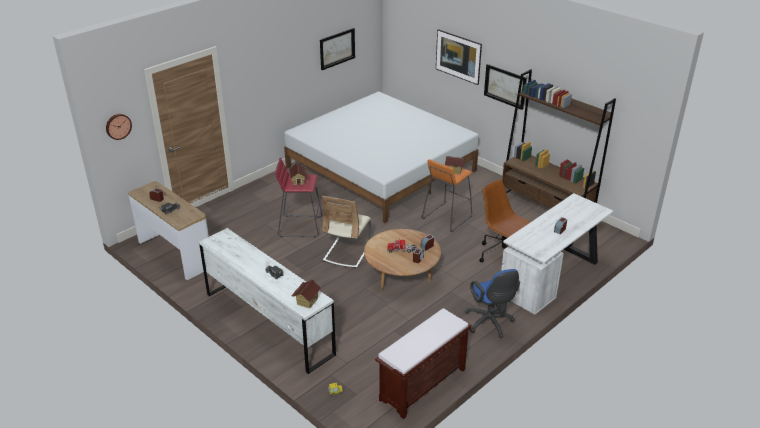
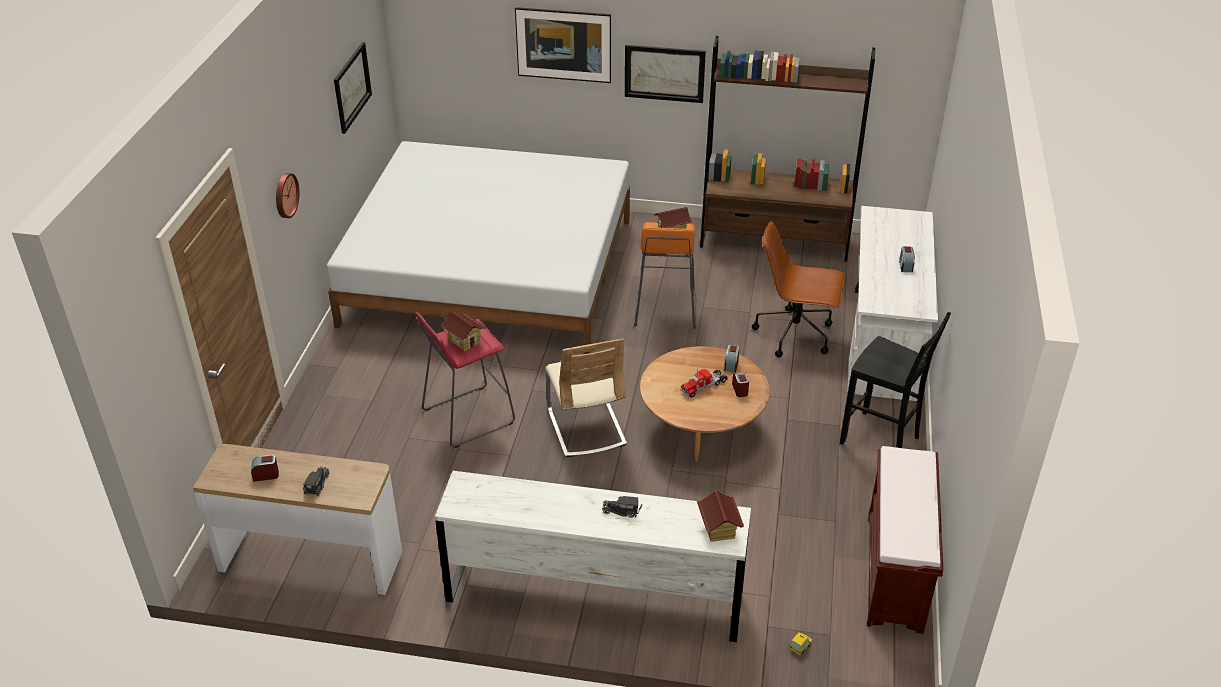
camera: 35 degrees left, 5 degrees up
wall clock [106,114,132,140] -> wall clock moved to [276,173,299,218]
blue office chair [465,269,520,338] -> black stool [840,312,951,448]

